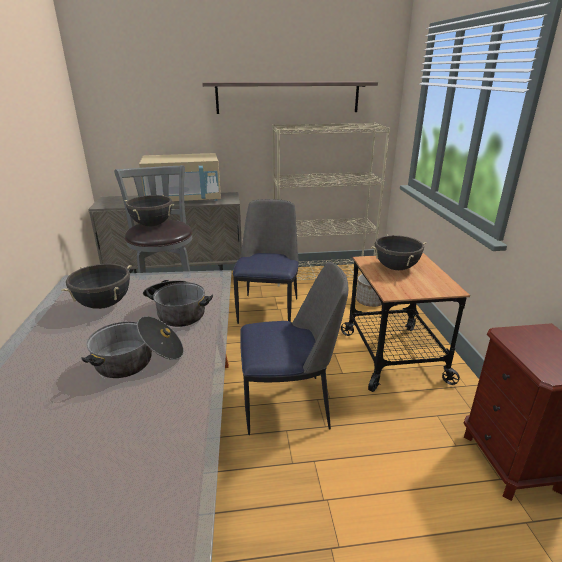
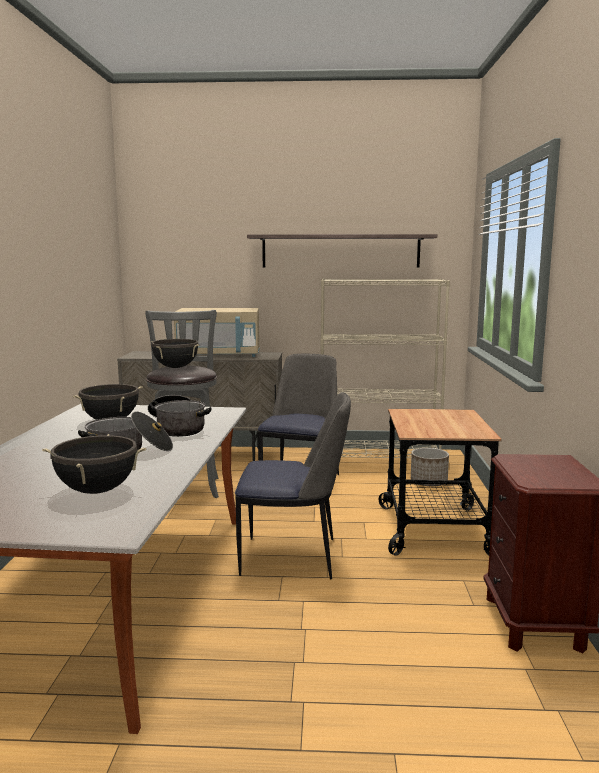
camera: 10 degrees right, 15 degrees down
black cooking pot [371,234,427,270] -> black cooking pot moved to [42,434,146,494]

